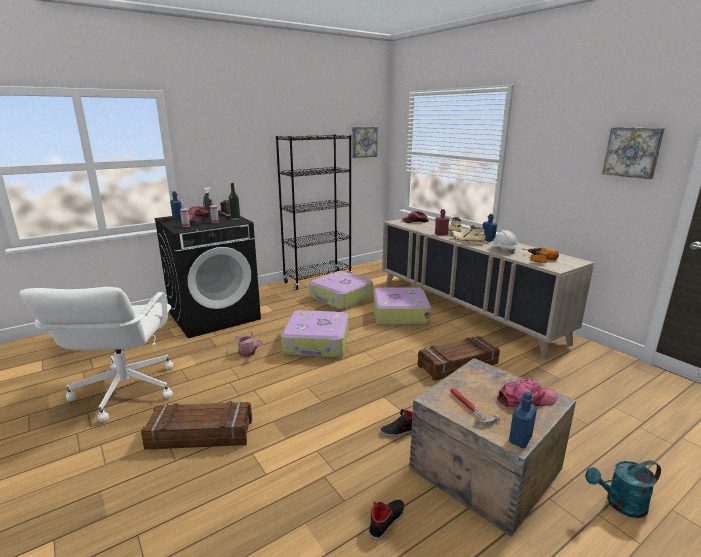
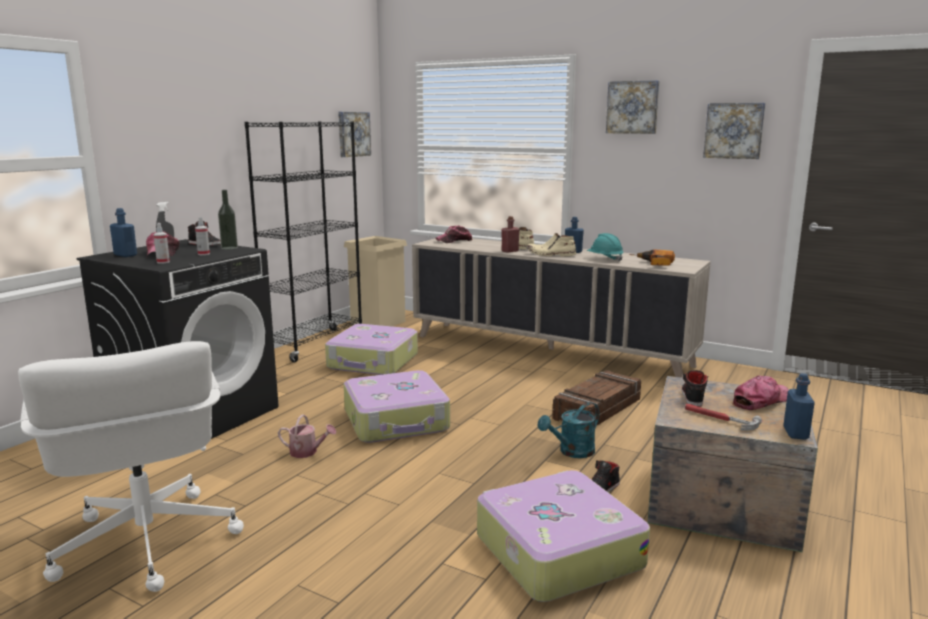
camera: 25 degrees left, 5 degrees down
crate [141,401,252,450] -> none
black shoe [369,500,405,540] -> black shoe moved to [682,370,709,407]
suitcase [373,287,431,325] -> suitcase moved to [477,470,650,602]
white hard hat [491,230,518,254] -> turquoise hard hat [587,233,624,262]
turquoise watering can [585,460,661,518] -> turquoise watering can moved to [538,402,599,458]
none -> beige trash can [344,236,407,326]
none -> picture [606,80,660,134]

